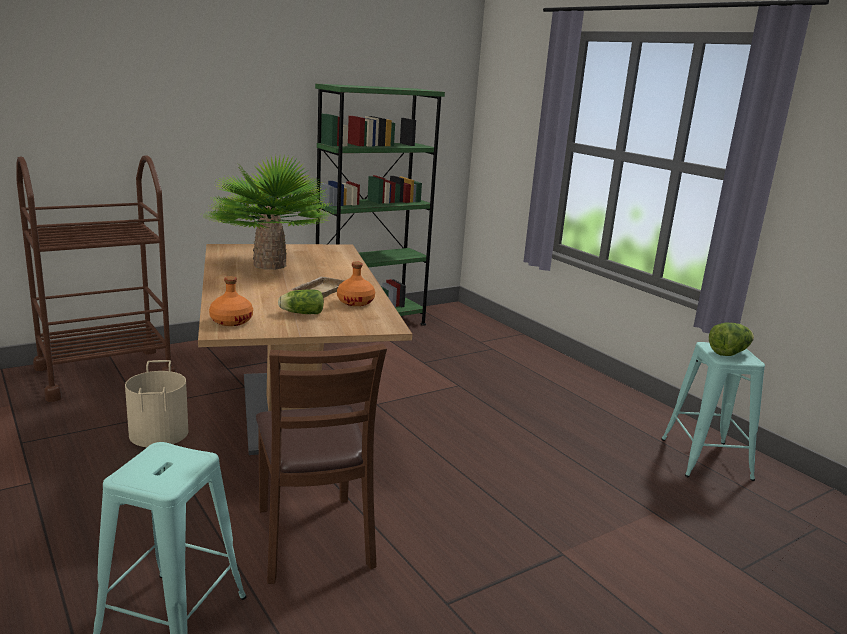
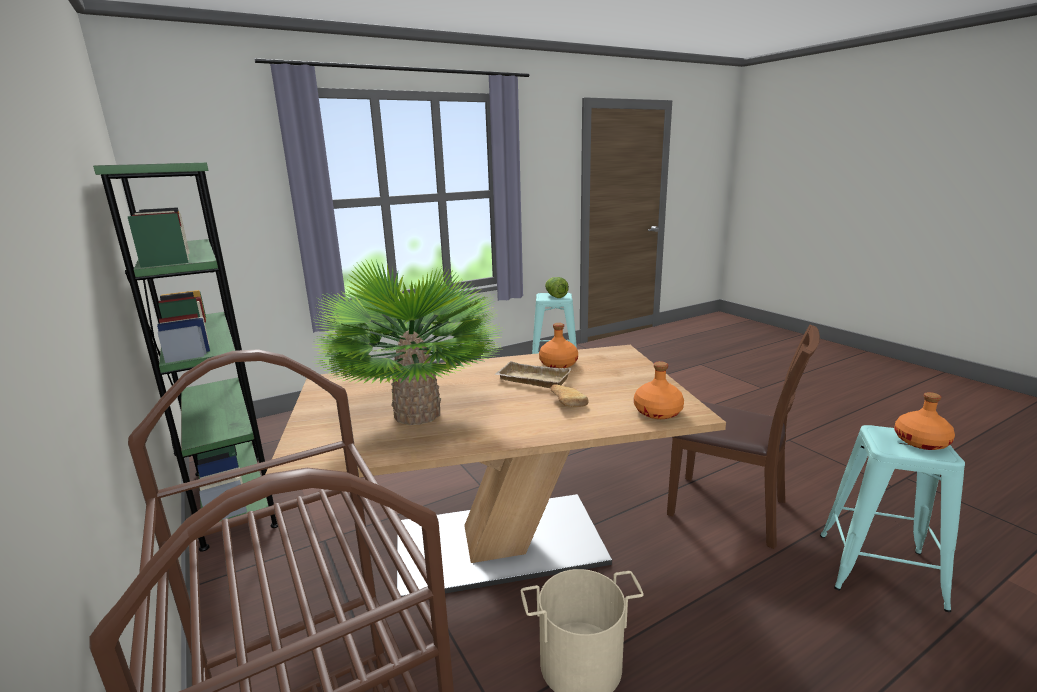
camera: 85 degrees left, 0 degrees up
brown chair [256,344,387,584] -> brown chair turned 45 degrees clockwise [667,325,820,549]
lettuce [278,289,324,314] -> none
none -> bread [550,384,589,407]
none -> orange bottle [894,392,955,450]

